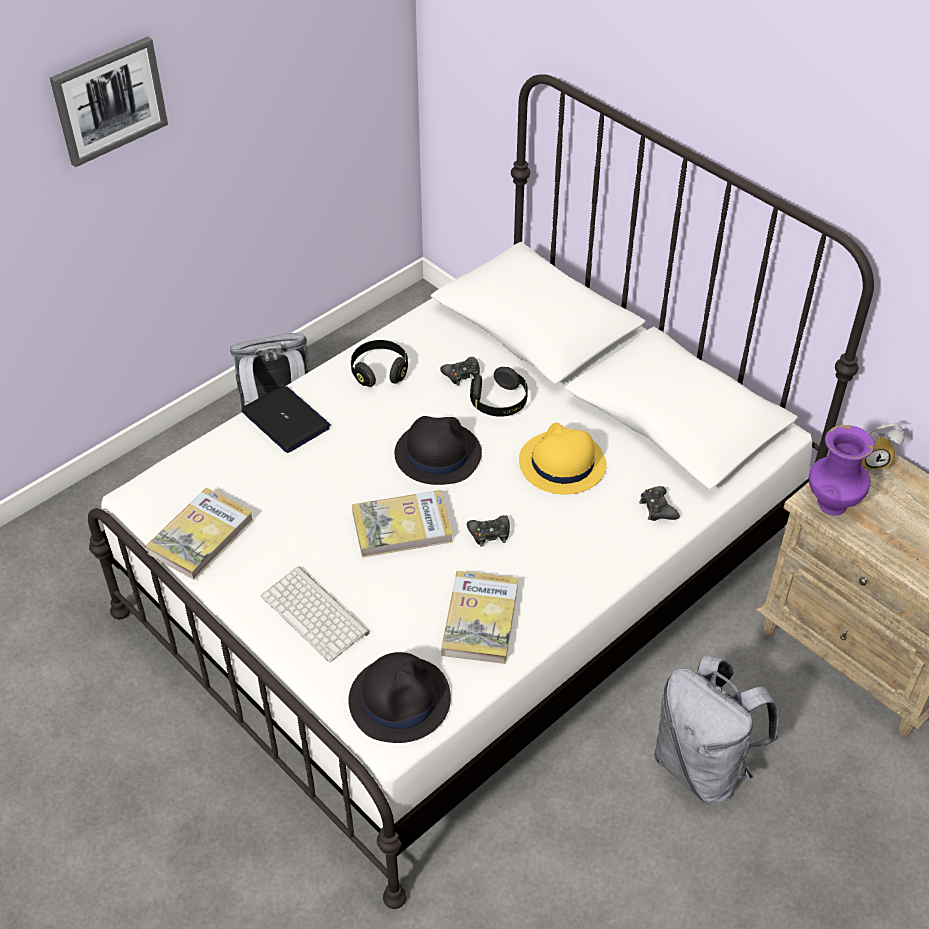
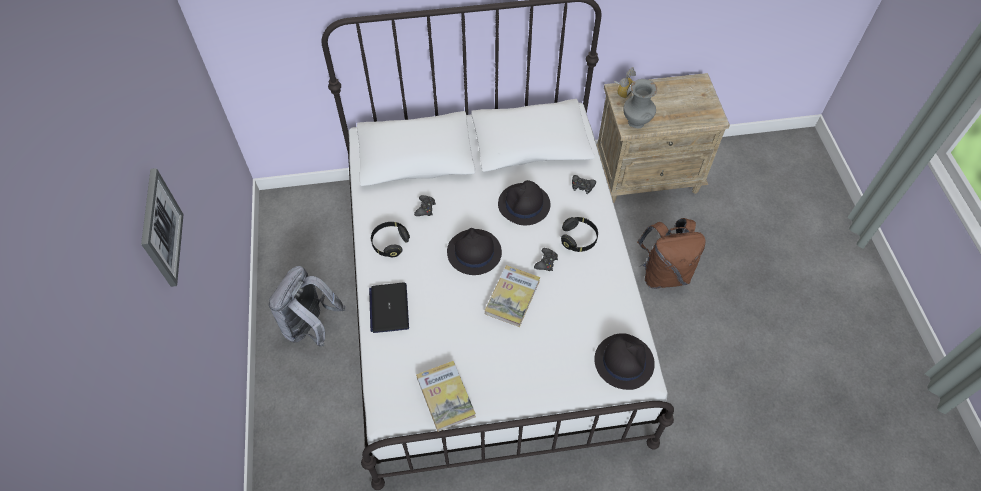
camera: 55 degrees left, 10 degrees up
laptop [241,386,331,453] -> laptop turned 90 degrees counterclockwise [369,282,409,333]
keyboard [261,566,370,662] -> none
book [441,571,518,664] -> none
black headphones [470,367,528,417] -> black headphones moved to [561,217,598,252]
yellow hat [519,423,607,495] -> black hat [498,180,551,225]
grey backpack [654,654,779,805] -> brown backpack [637,218,706,289]
purple vase [809,425,874,516] -> grey vase [623,79,657,129]

